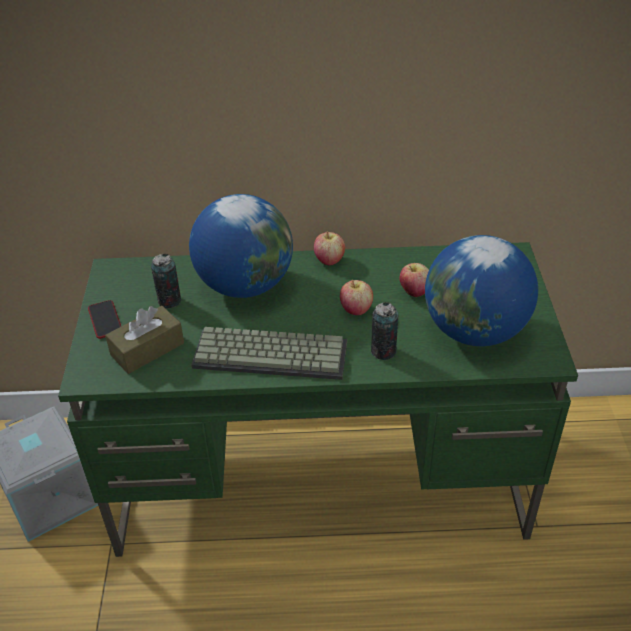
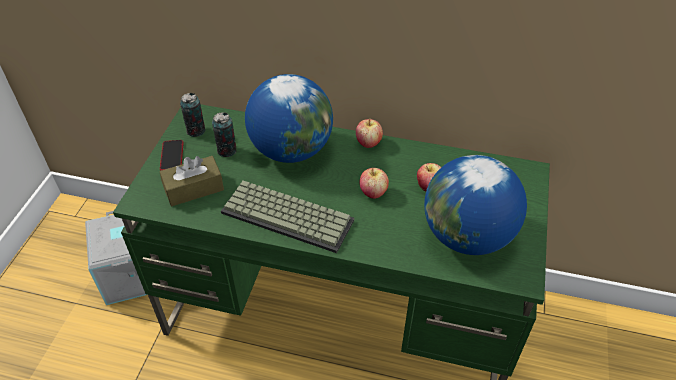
camera: 15 degrees right, 5 degrees up
can [371,302,398,360] -> can moved to [180,93,205,137]

